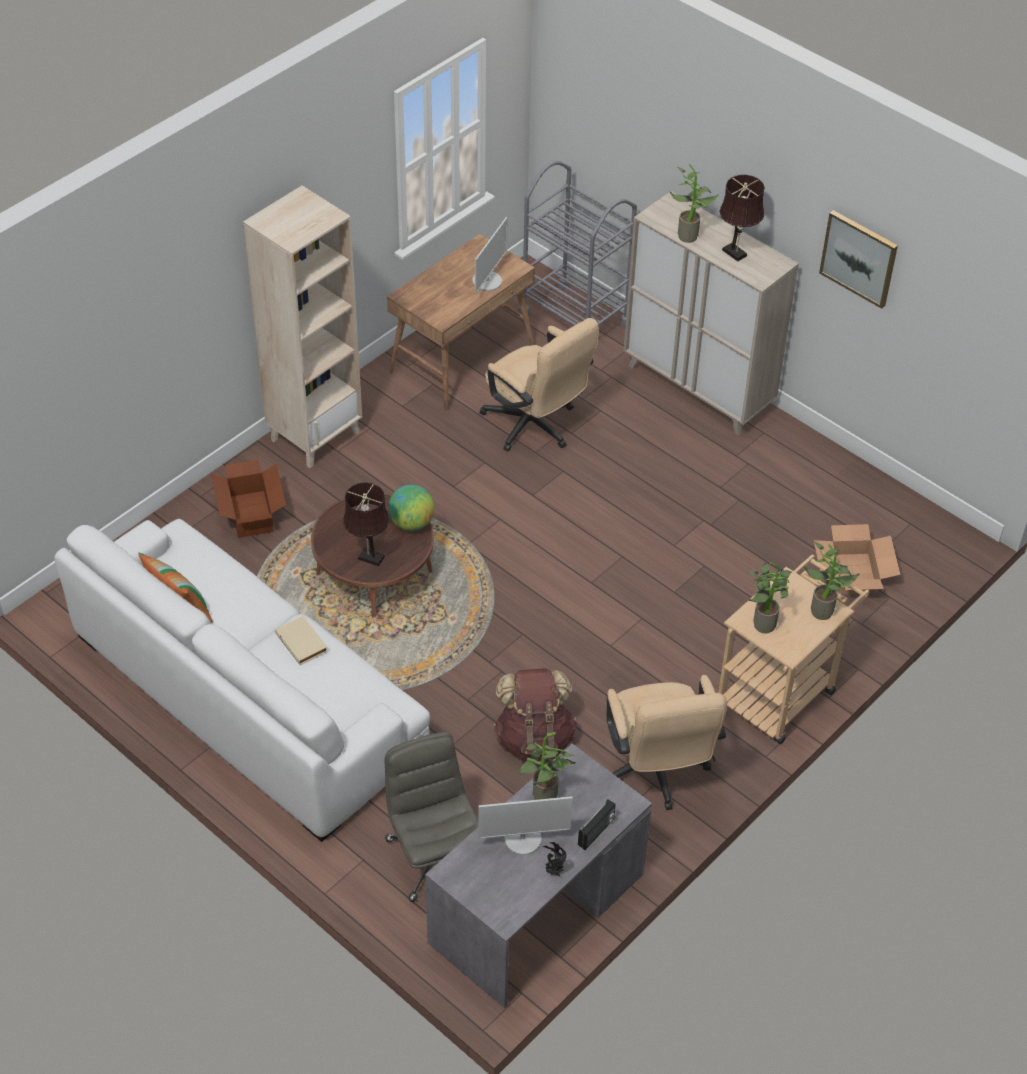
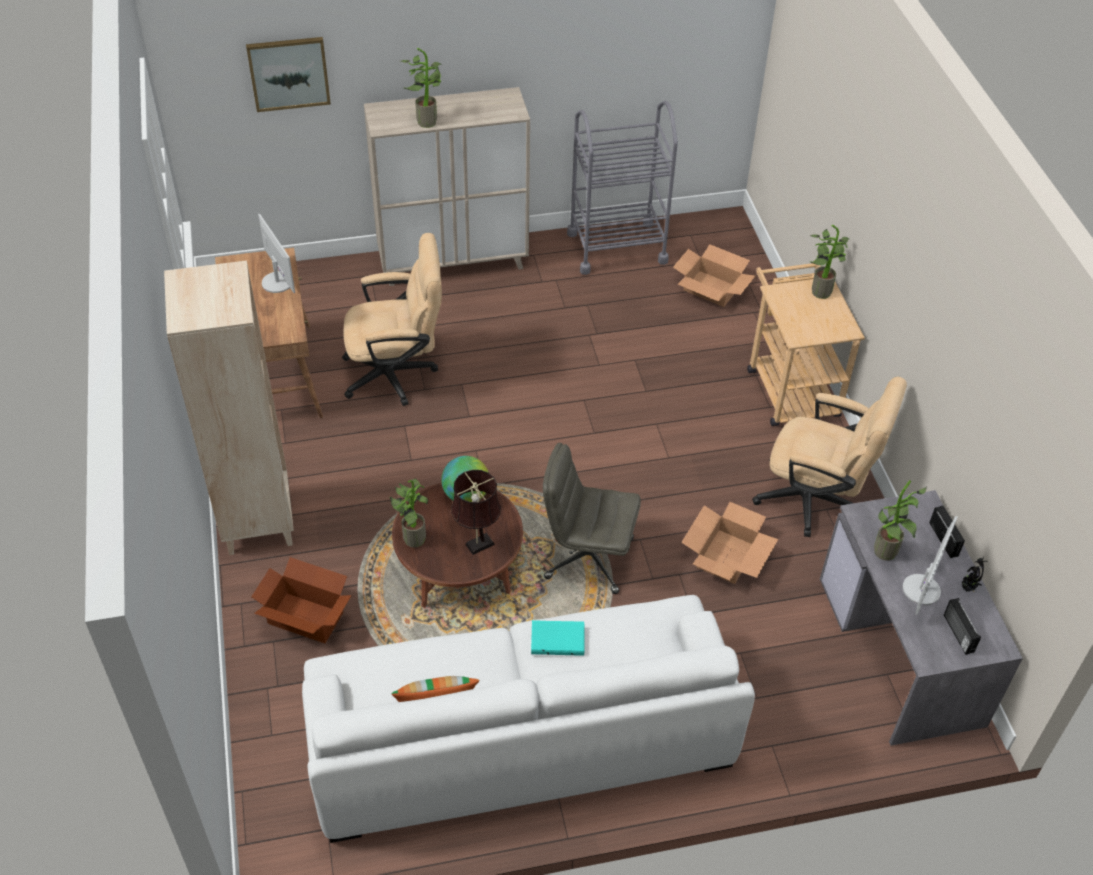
camera: 55 degrees left, 0 degrees up
beige book [275,616,328,665] -> turquoise book [531,620,584,655]
grey office chair [385,732,478,902] -> grey office chair moved to [543,443,641,594]
brown backpack [494,668,577,761] -> cardboard box [681,502,778,584]
grey cart [518,161,637,327] -> grey cart moved to [567,101,678,275]
brown table lamp [719,175,765,262] -> none
potted plant [747,562,792,634] -> potted plant moved to [390,478,428,548]
picture [819,210,898,309] -> picture moved to [246,37,331,112]
none -> radio [944,598,981,655]

